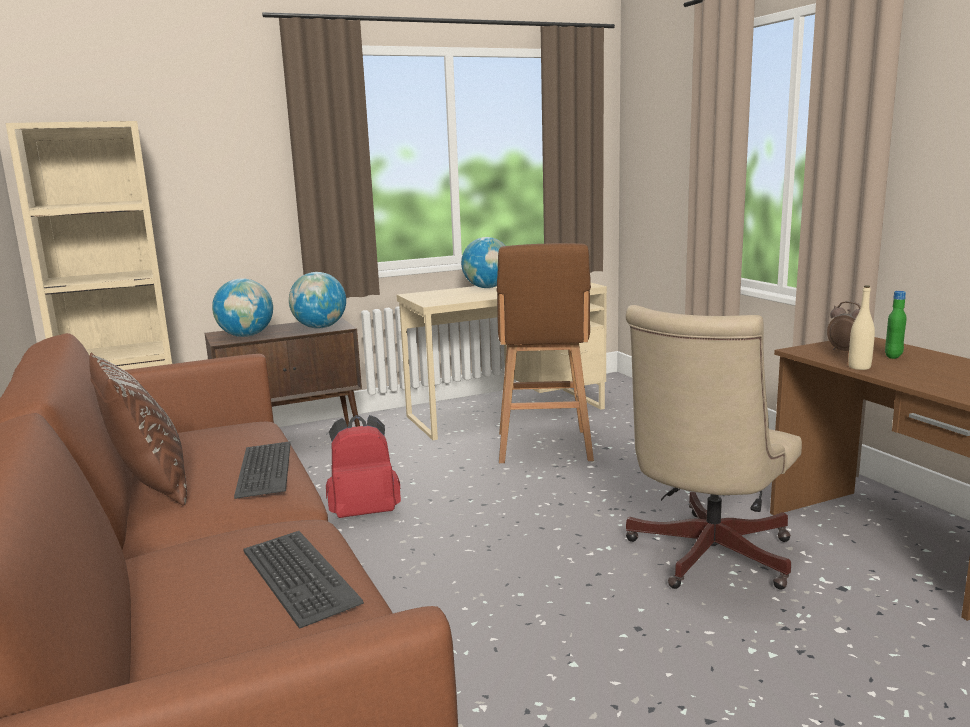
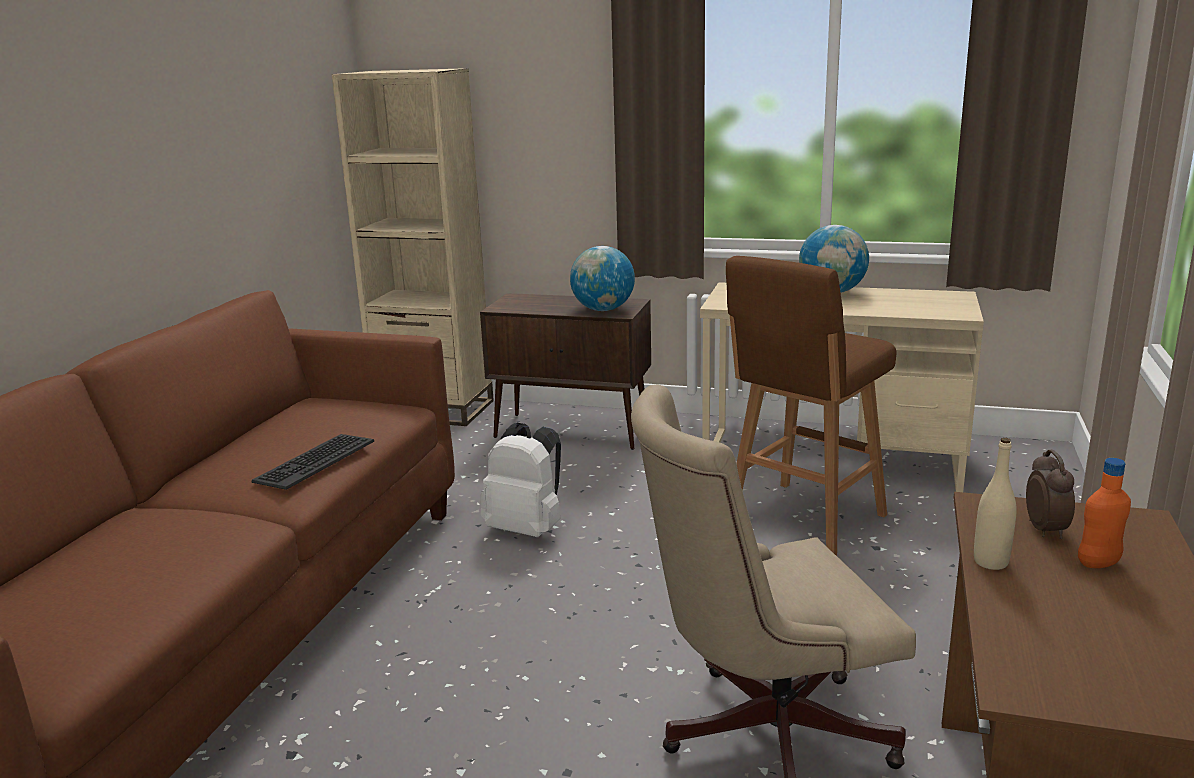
camera: 40 degrees right, 5 degrees up
brown pillow [89,352,187,505] -> none
globe [212,278,273,337] -> none
keyboard [243,531,364,629] -> none
red backpack [326,415,401,518] -> white backpack [480,422,561,537]
green bottle [885,291,907,359] -> orange bottle [1078,458,1131,568]

